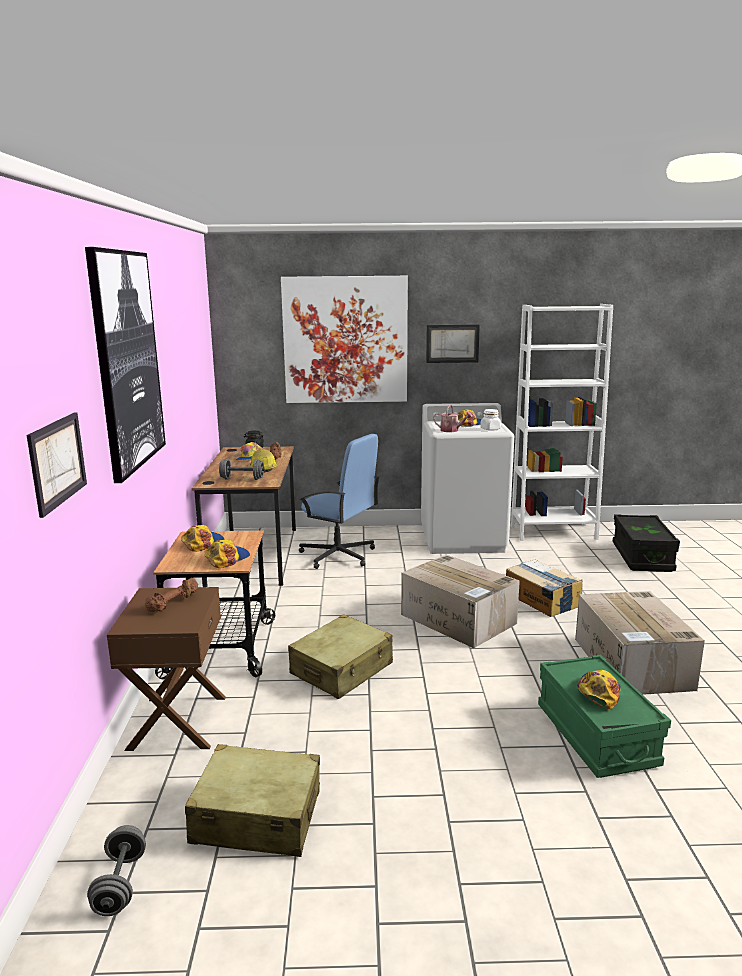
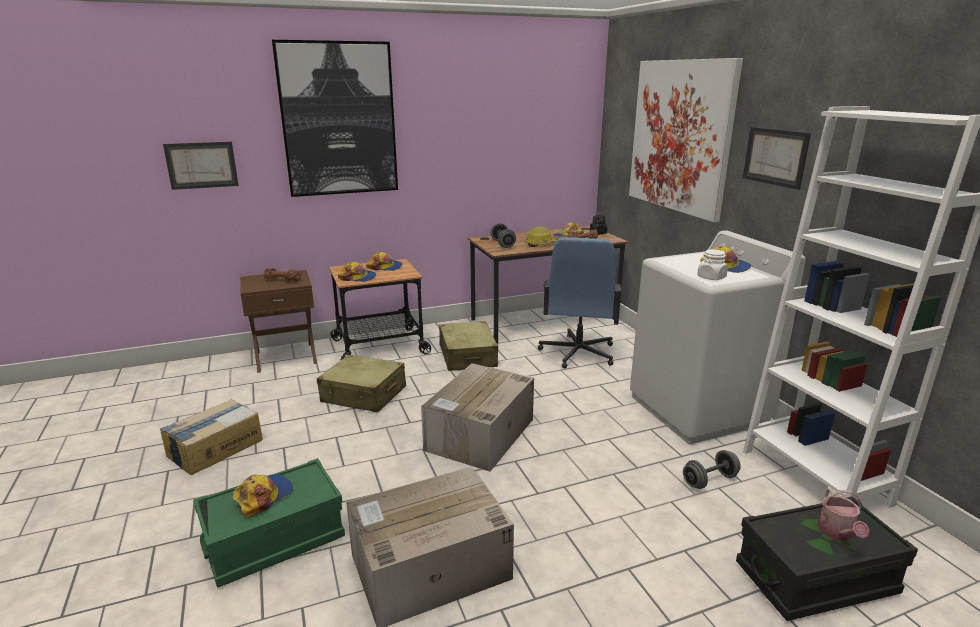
camera: 70 degrees right, 5 degrees up
grey dumbbell [87,825,146,916] -> grey dumbbell moved to [683,450,741,489]
beige suitcase [185,744,320,857] -> beige suitcase moved to [439,321,498,371]
watering can [433,404,473,432] -> watering can moved to [818,488,870,541]
cardboard box [506,560,583,617] -> cardboard box moved to [159,399,263,475]
cap [577,670,621,709] -> cap turned 60 degrees counterclockwise [233,474,293,517]

